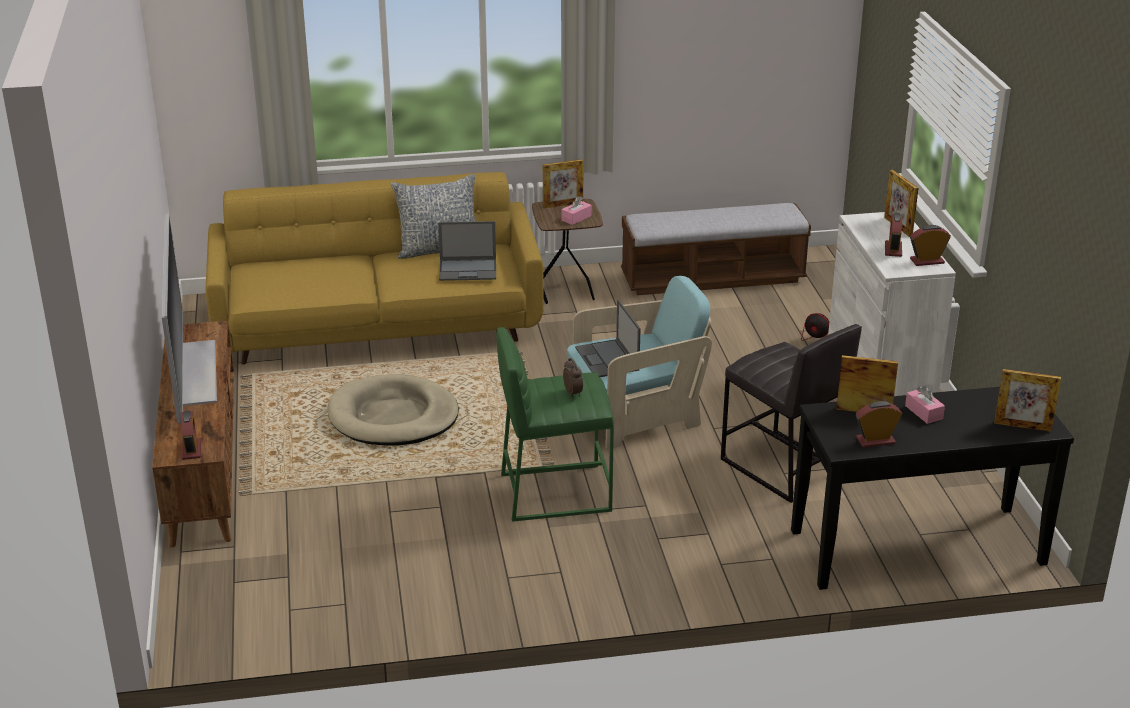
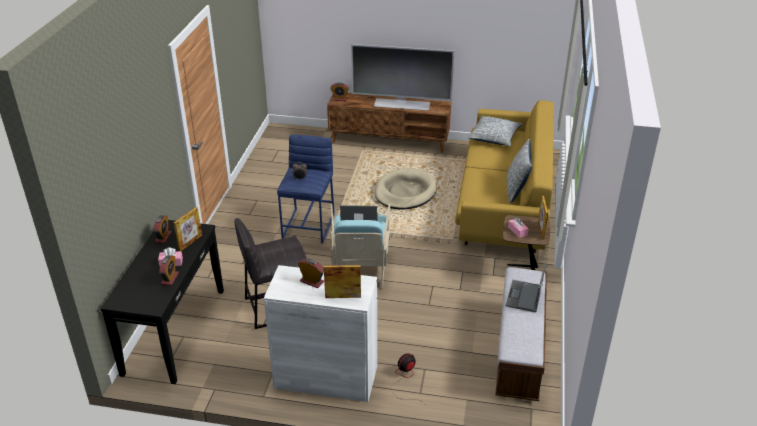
camera: 110 degrees right, 5 degrees up
laptop [438,221,496,281] -> laptop moved to [506,262,546,312]
green stool [496,327,614,522] -> blue stool [277,135,335,243]
alarm clock [910,225,951,266] -> alarm clock moved to [159,255,179,286]
picture frame [994,369,1061,432] -> none
none -> pillow [469,116,522,146]

